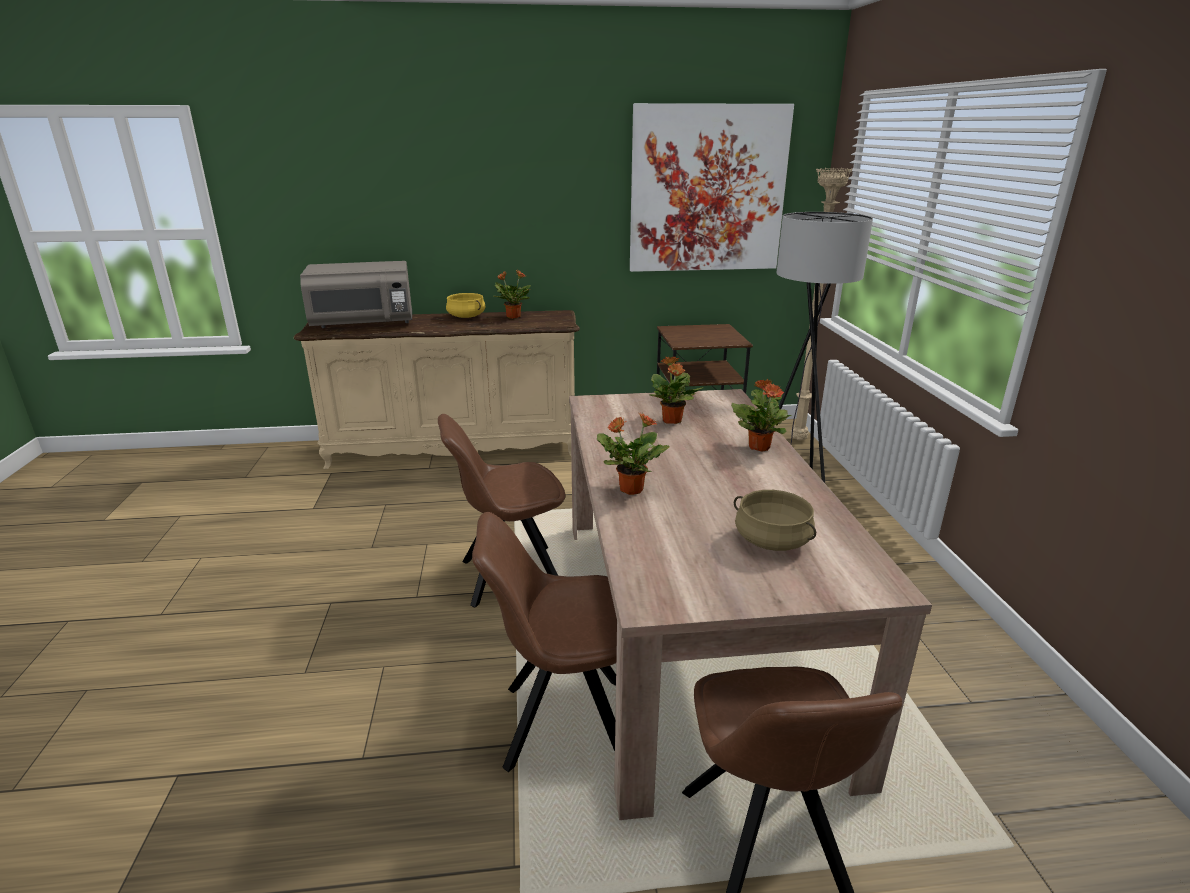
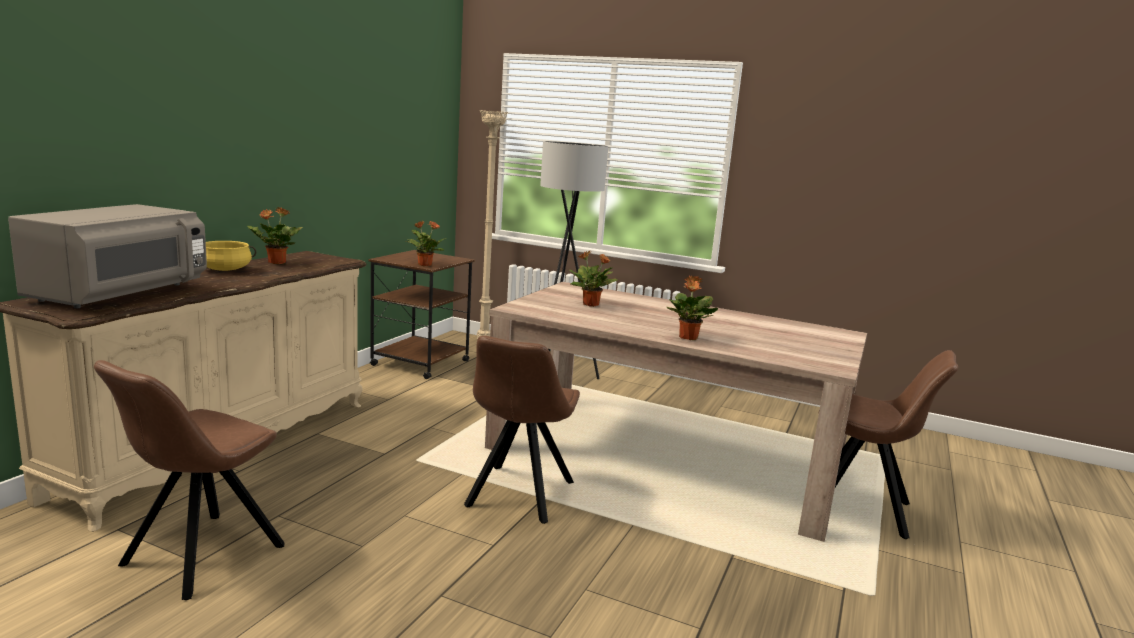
camera: 60 degrees left, 10 degrees down
brown chair [472,512,617,772] -> brown chair moved to [94,360,285,600]
picture [630,103,794,272] -> none
potted plant [731,379,792,451] -> potted plant moved to [406,221,446,266]
beige cooking pot [734,490,816,551] -> none

